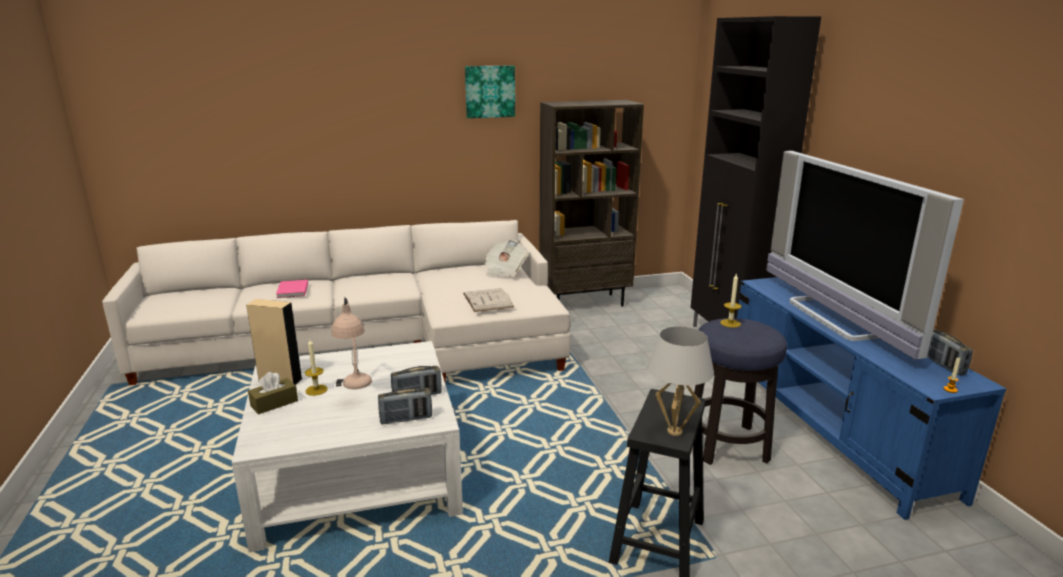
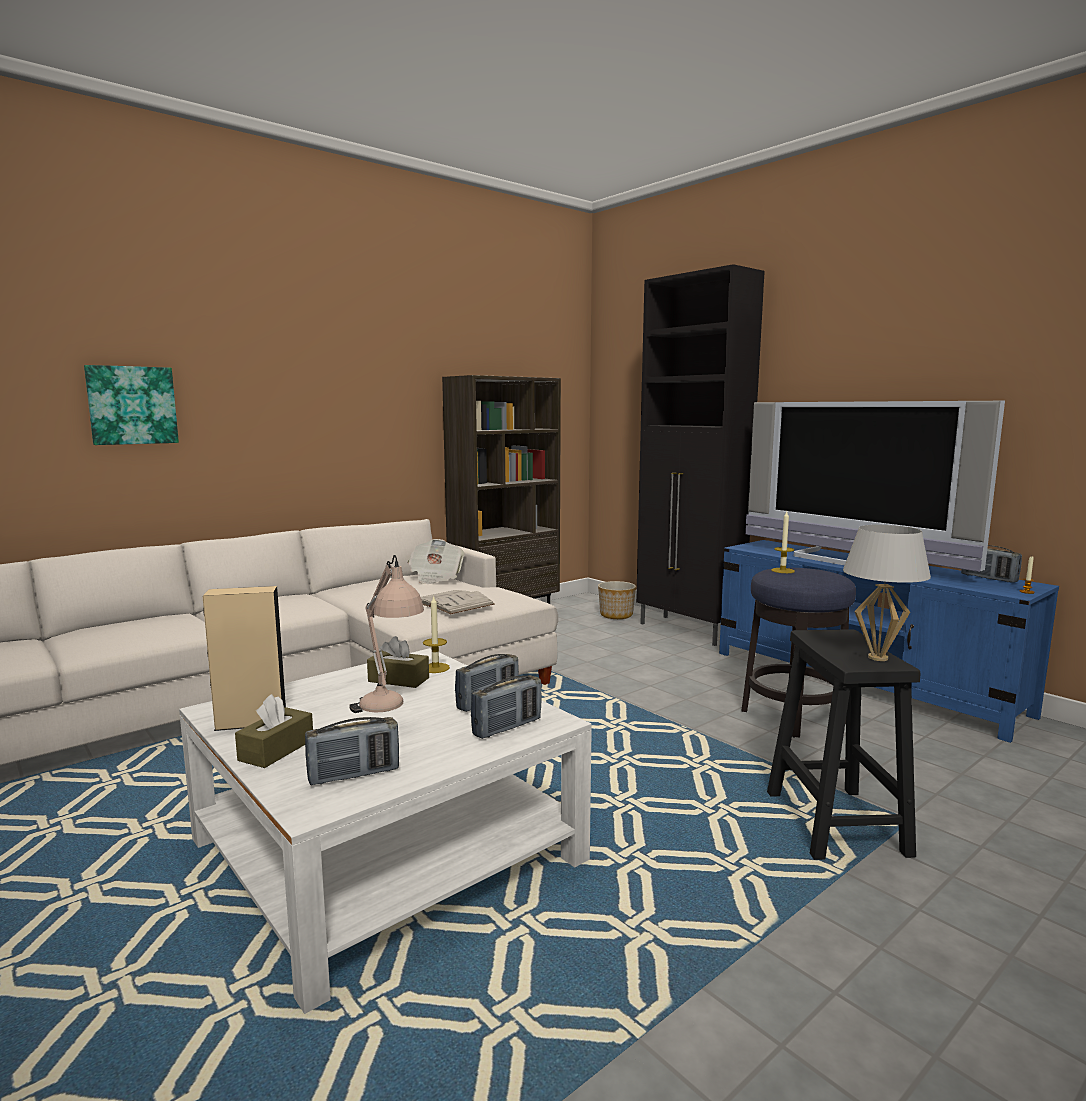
camera: 25 degrees left, 10 degrees down
pink book [276,280,308,298] -> none
candle [305,339,328,396] -> candle moved to [423,595,450,673]
picture [465,65,515,118] -> picture moved to [84,365,179,445]
none -> radio [305,717,399,785]
none -> brown tissue box [367,636,429,688]
none -> planter [598,581,636,619]

